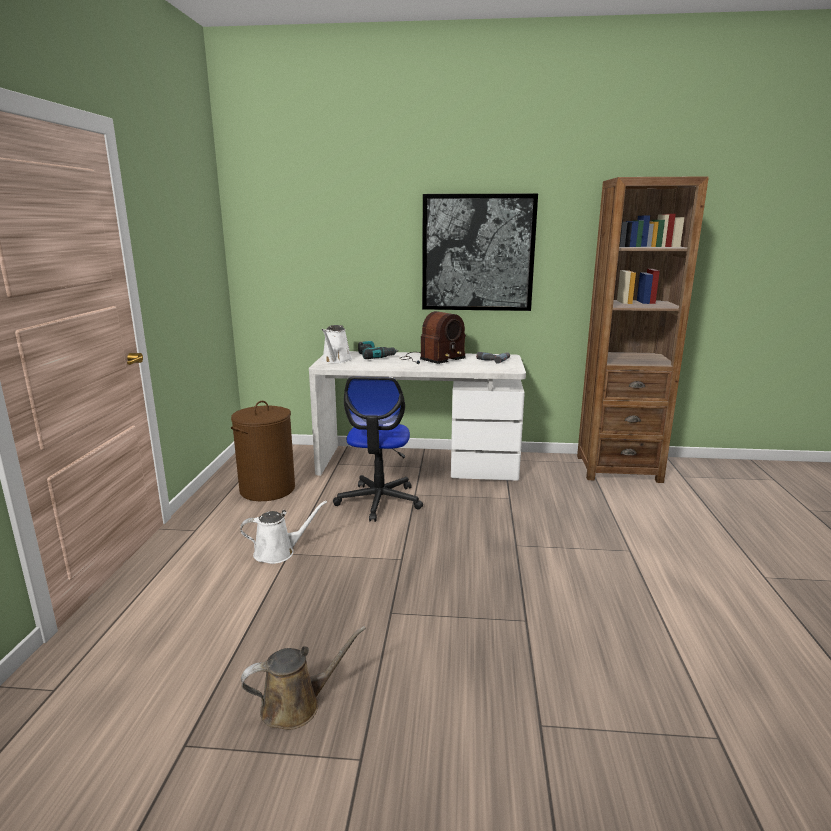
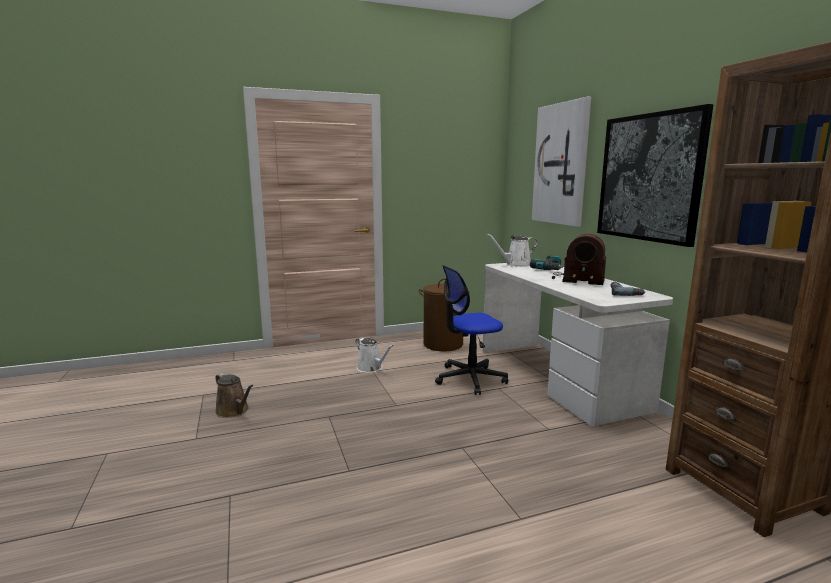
camera: 65 degrees right, 5 degrees down
none -> picture [532,97,591,227]

